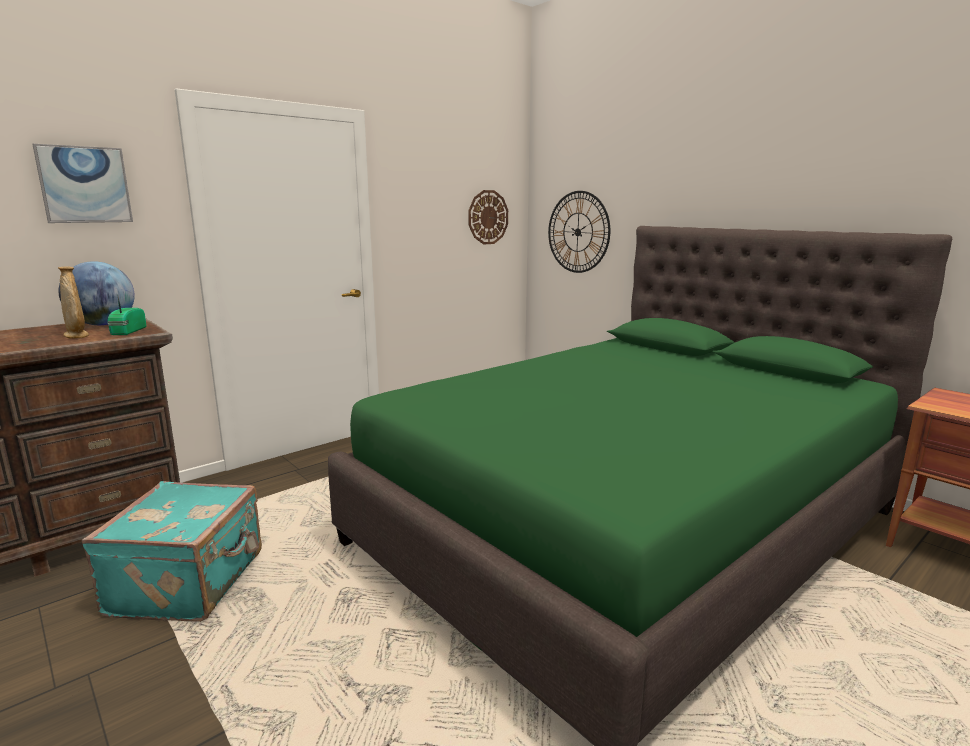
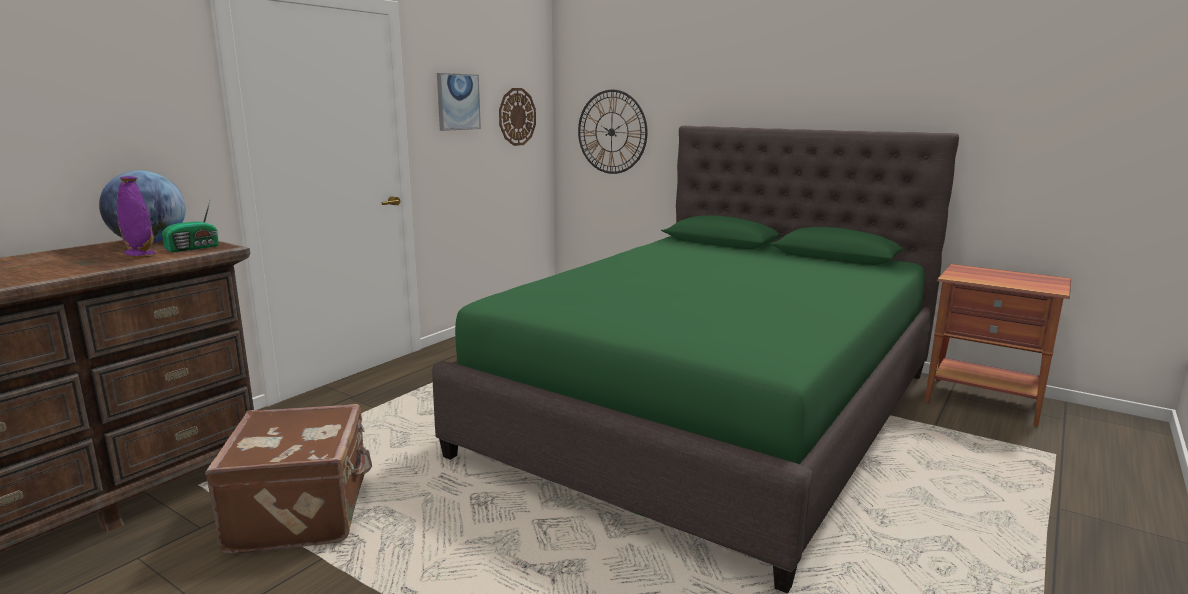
camera: 15 degrees left, 0 degrees up
picture [32,144,133,223] -> picture moved to [437,73,481,131]
beige vase [58,266,89,339] -> purple vase [117,176,155,258]
turquoise suitcase [82,481,262,622] -> brown suitcase [205,404,372,553]
radio [108,294,146,335] -> radio turned 120 degrees counterclockwise [162,199,219,252]

